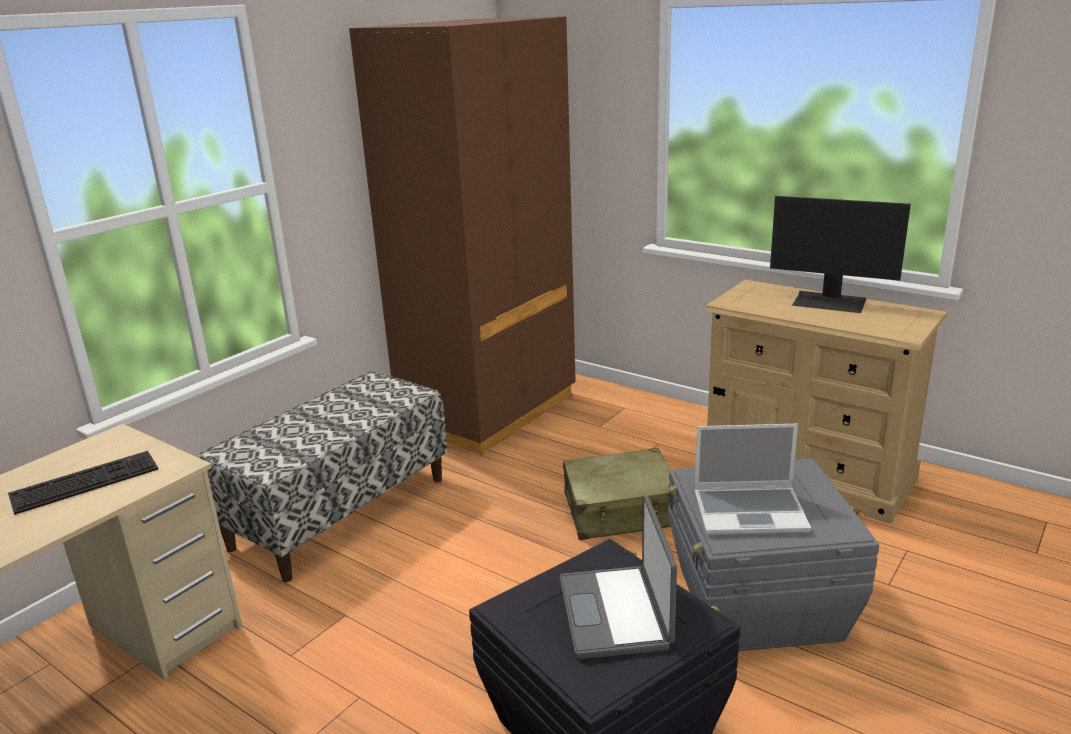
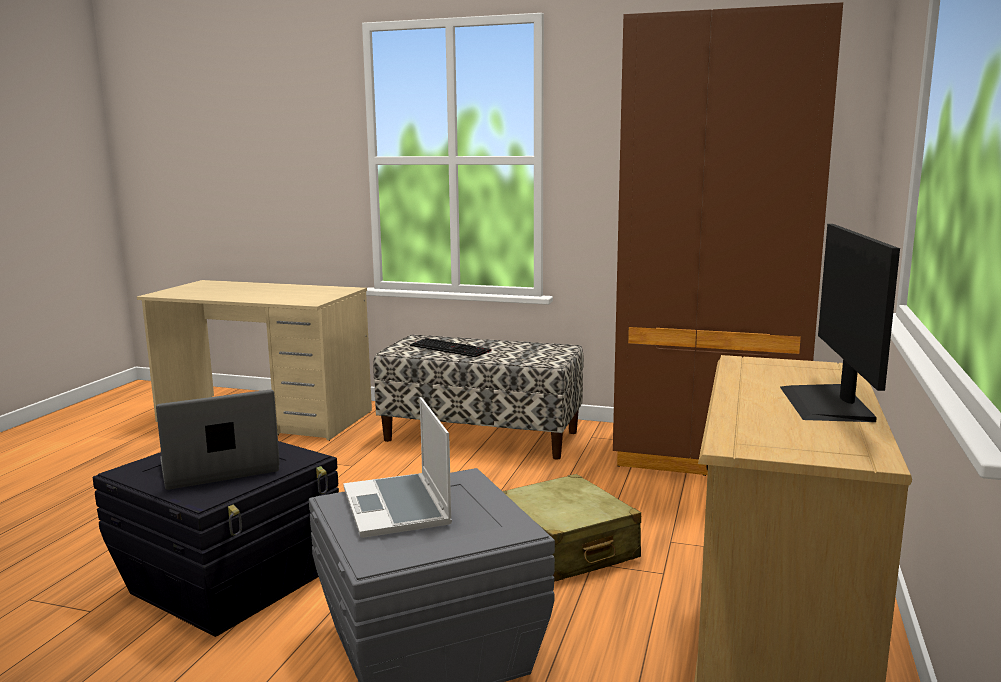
camera: 70 degrees right, 10 degrees down
keyboard [8,451,159,515] -> keyboard moved to [410,338,491,357]

